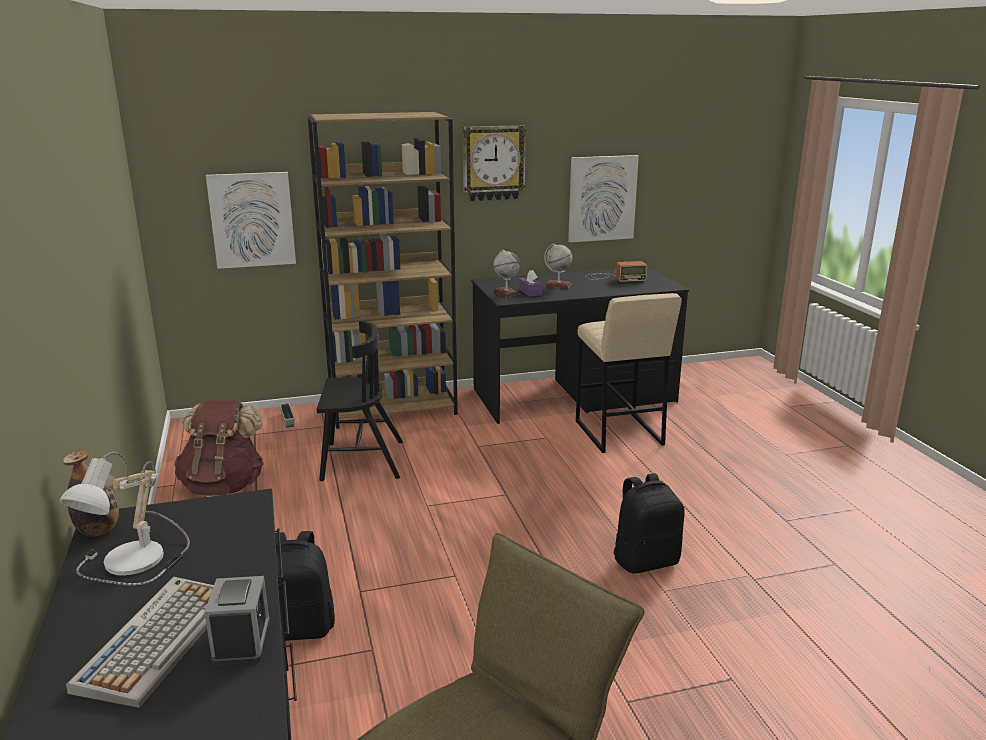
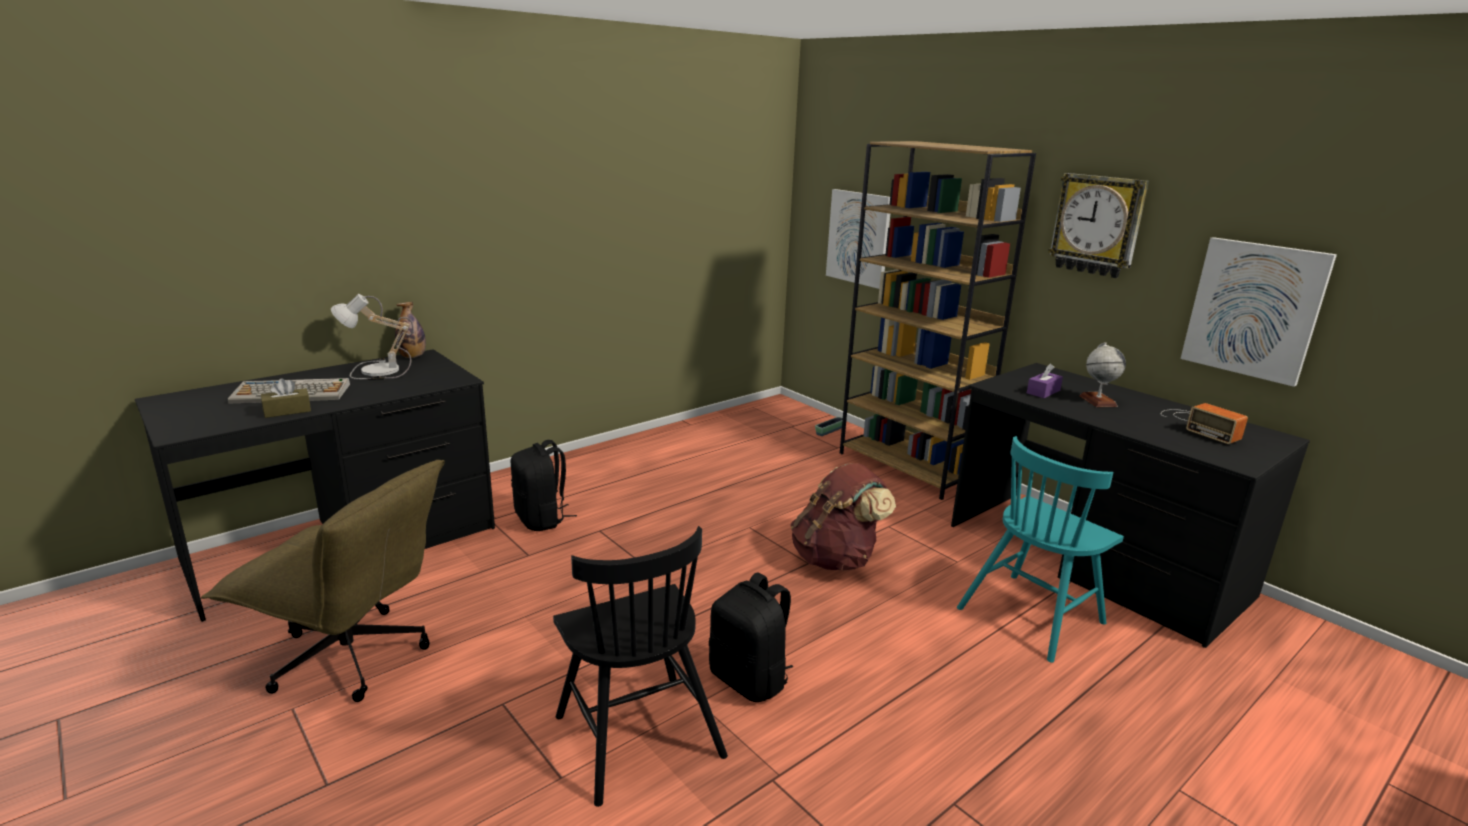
camera: 65 degrees right, 0 degrees up
brown backpack [174,400,264,496] -> brown backpack moved to [790,463,896,571]
alarm clock [204,576,270,666] -> brown tissue box [261,378,311,418]
black chair [317,321,403,481] -> black chair moved to [553,526,728,807]
globe [493,249,520,298] -> none
beige stool [576,293,682,453] -> turquoise chair [957,436,1124,663]

